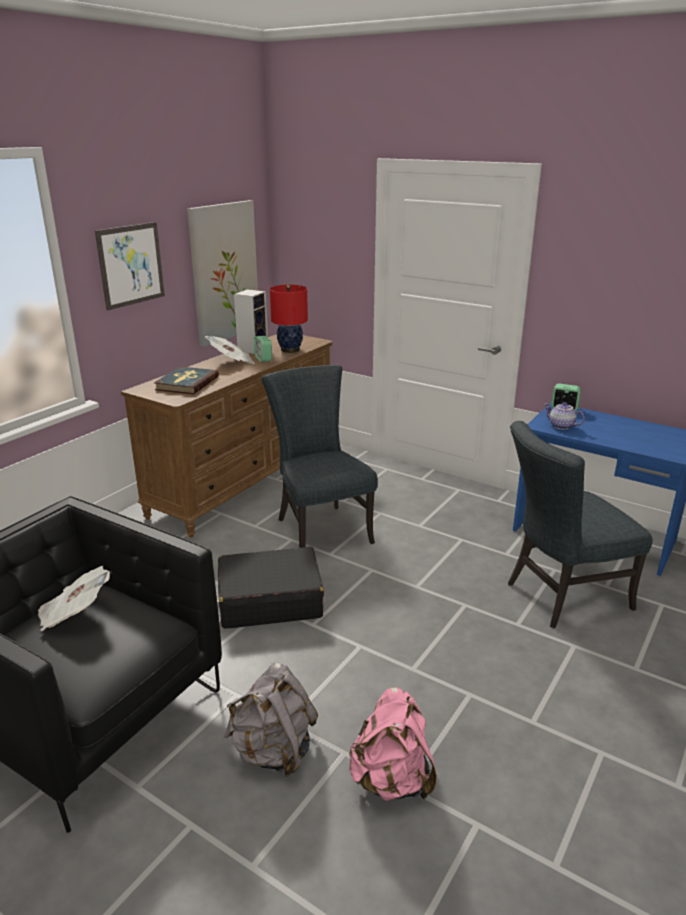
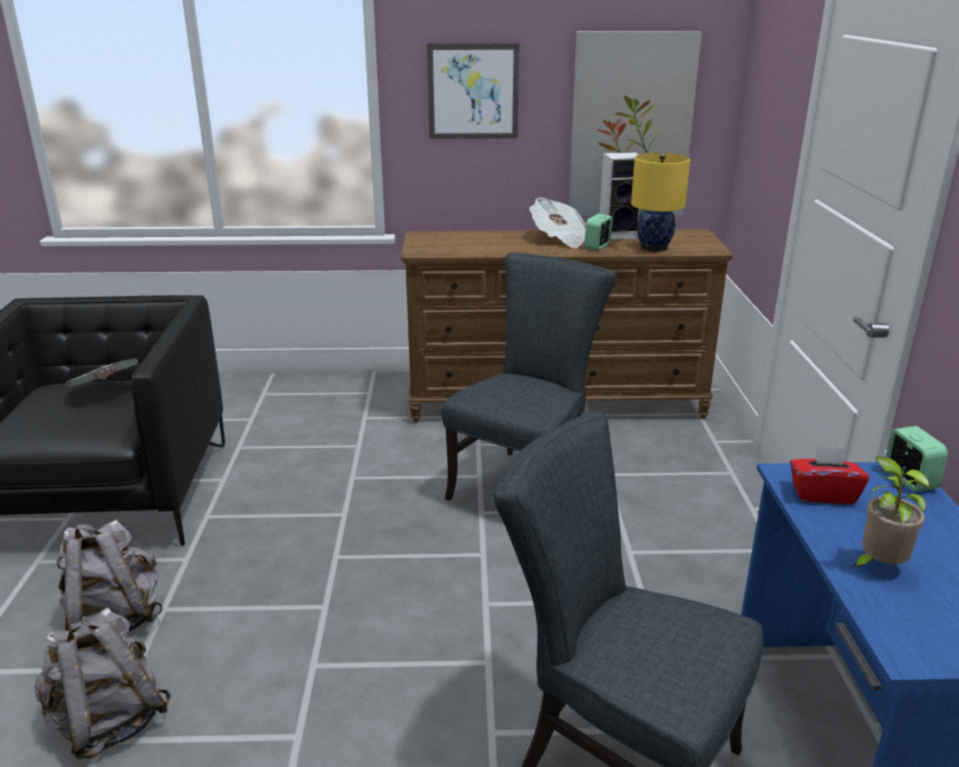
camera: 55 degrees right, 0 degrees up
book [154,366,219,395] -> none
black suitcase [218,547,324,629] -> none
red table lamp [270,285,308,353] -> yellow table lamp [631,153,690,252]
pink backpack [348,687,437,801] -> grey backpack [35,607,171,760]
teapot [544,402,585,430] -> red tissue box [790,445,870,504]
none -> potted plant [851,457,931,568]

